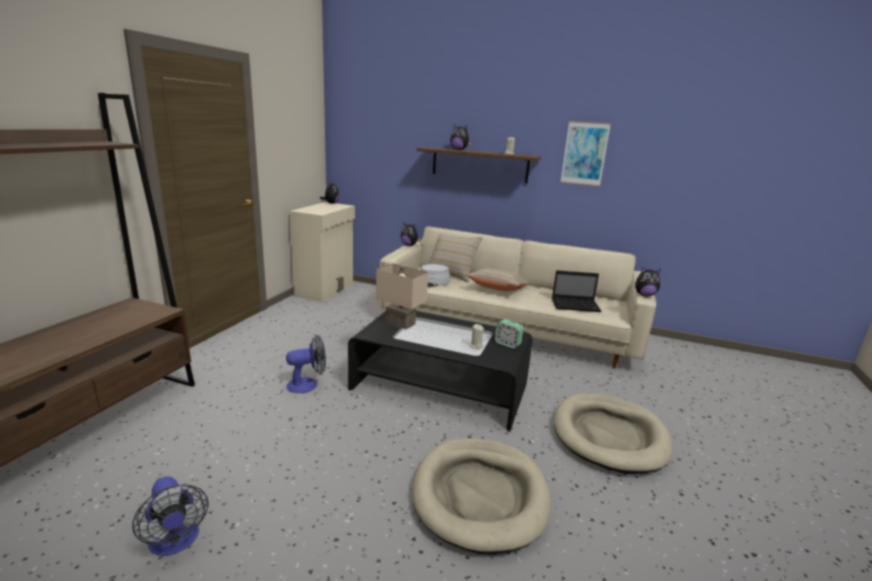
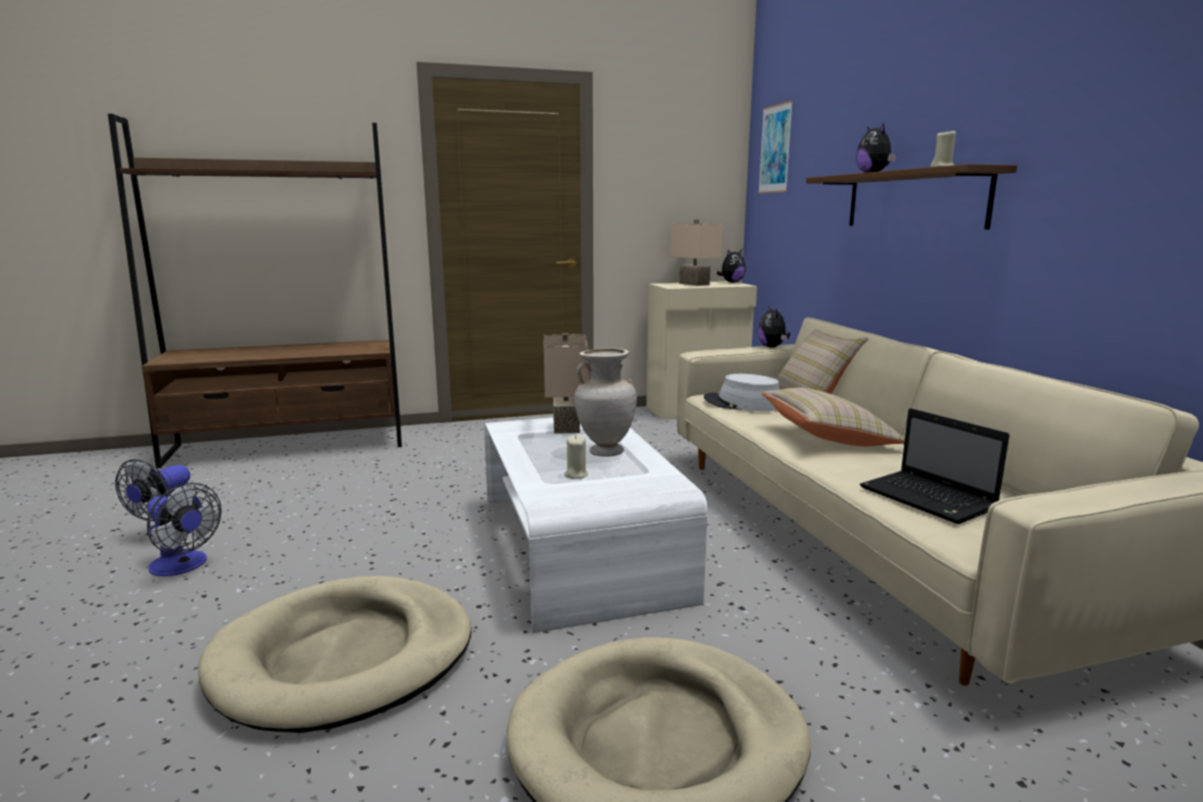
camera: 55 degrees right, 5 degrees down
fan [286,335,326,393] -> fan moved to [147,483,222,576]
black coffee table [348,311,533,432] -> white coffee table [484,417,708,633]
alarm clock [495,319,524,348] -> none
picture [560,121,611,186] -> picture moved to [758,100,793,193]
plush toy [635,267,661,297] -> none
none -> beige vase [575,348,637,457]
none -> beige table lamp [670,219,723,286]

